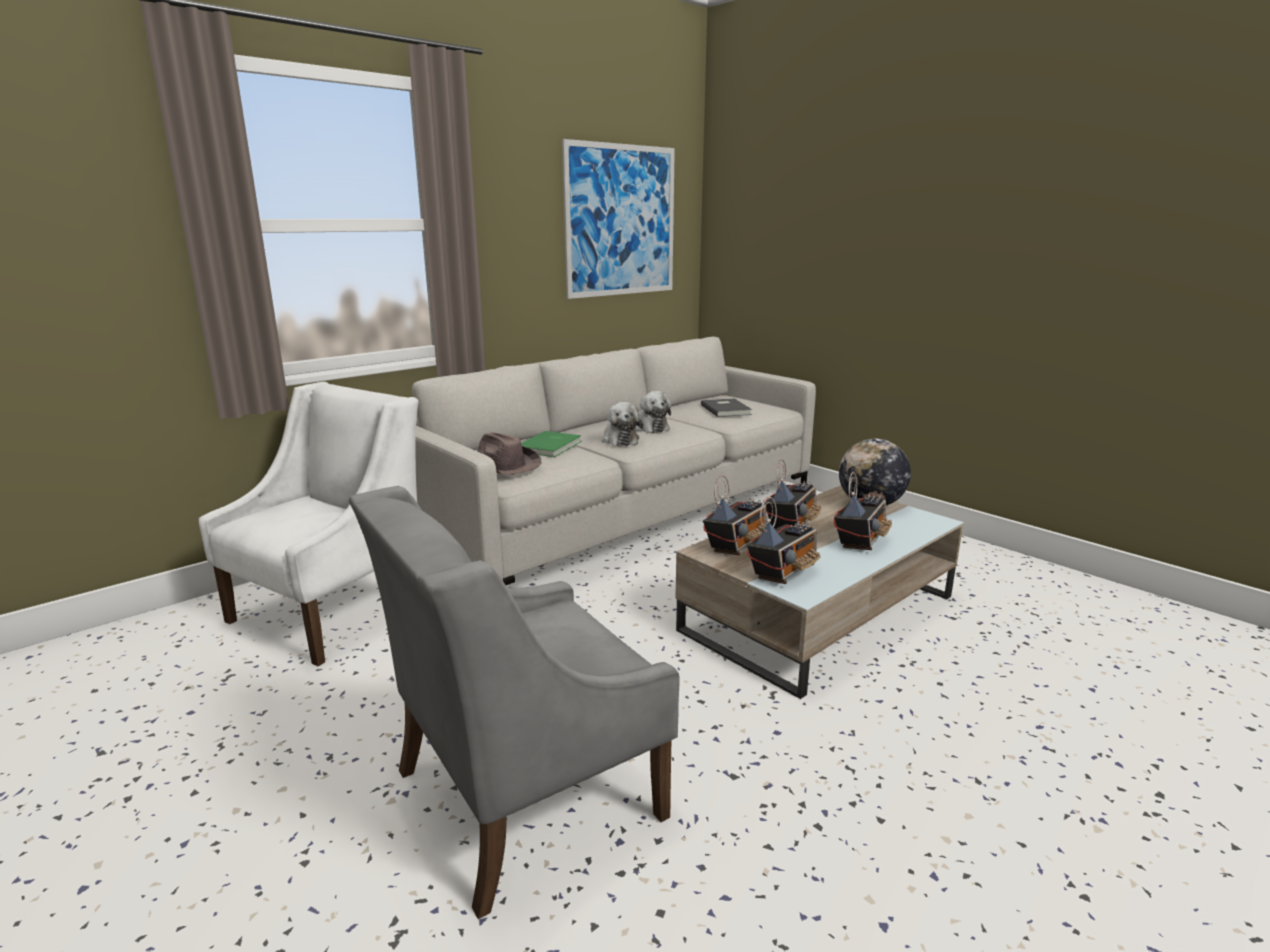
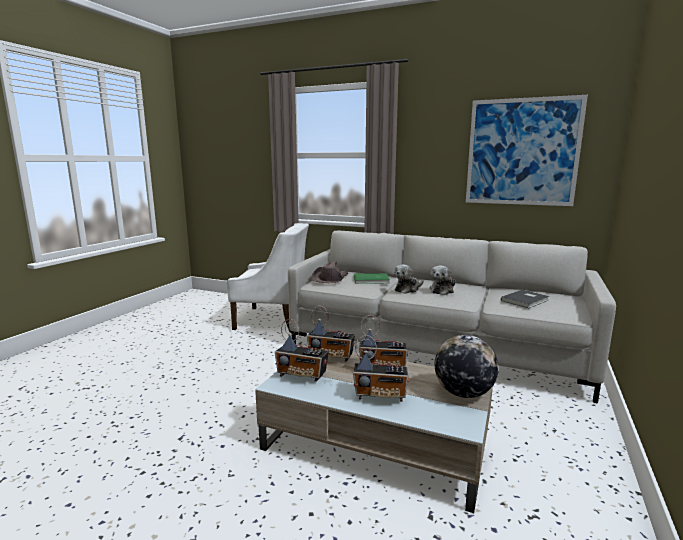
camera: 65 degrees right, 5 degrees down
grey armchair [349,486,679,919] -> none

